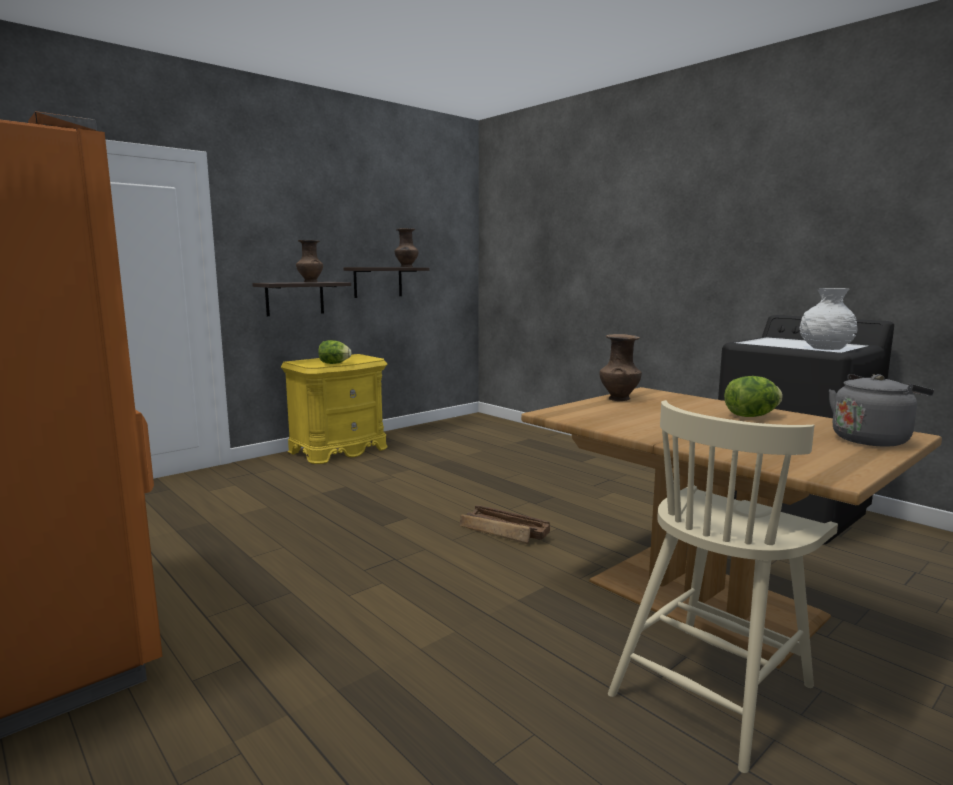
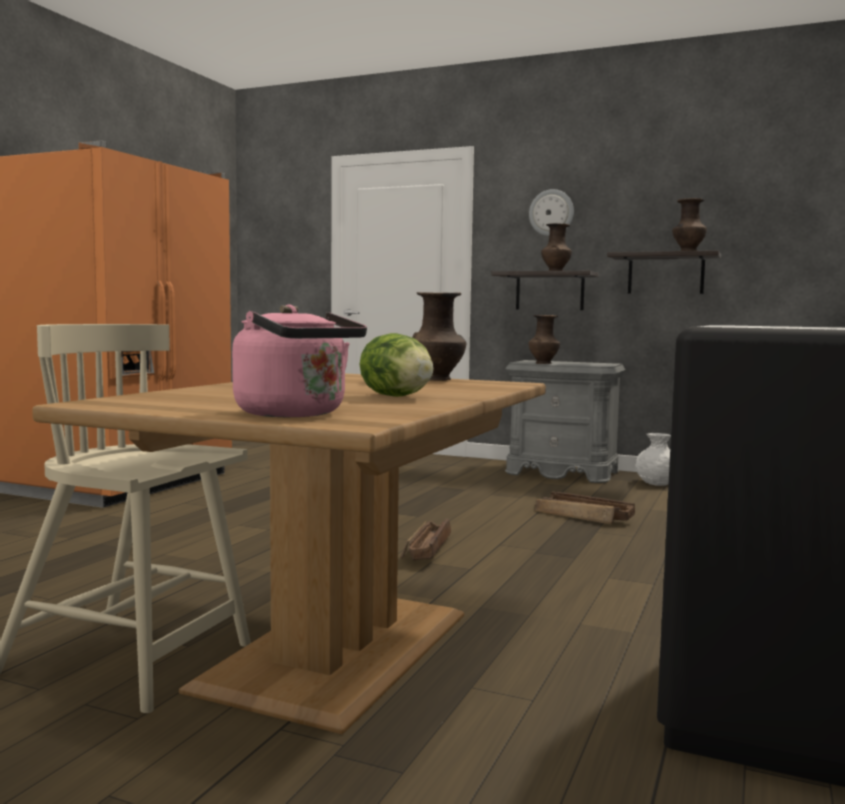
camera: 65 degrees right, 5 degrees down
yellow nightstand [281,354,388,464] -> grey nightstand [505,360,626,483]
lettuce [318,340,351,364] -> brown vase [529,315,560,364]
white vase [799,288,857,350] -> white vase moved to [635,433,671,486]
grey kettle [829,374,934,447] -> pink kettle [232,304,367,417]
none -> wall clock [529,189,574,236]
none -> crate [535,492,635,524]

